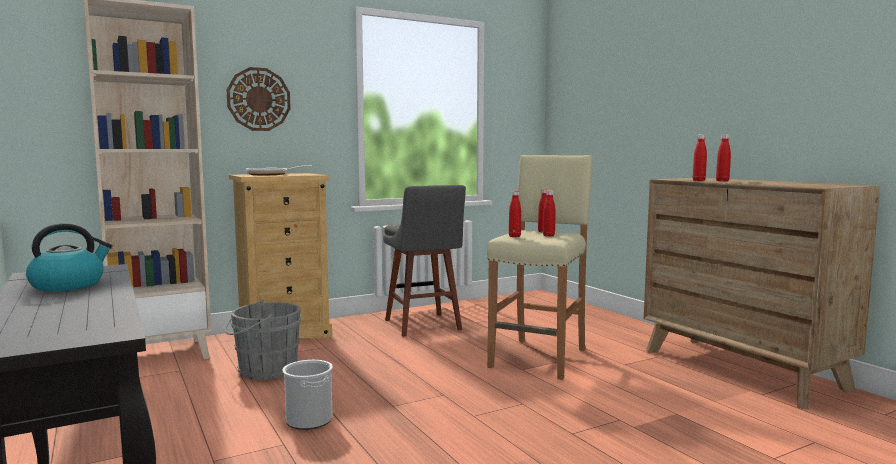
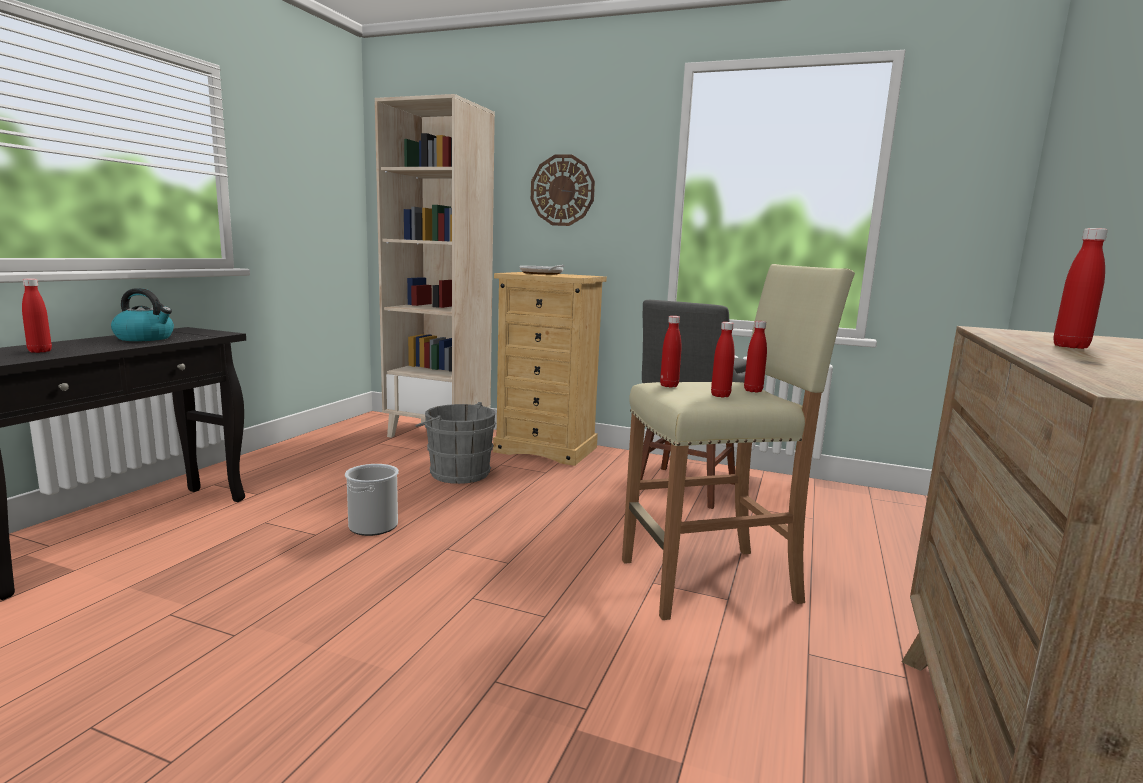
camera: 50 degrees right, 5 degrees up
red bottle [693,135,707,181] -> red bottle moved to [22,278,52,353]

